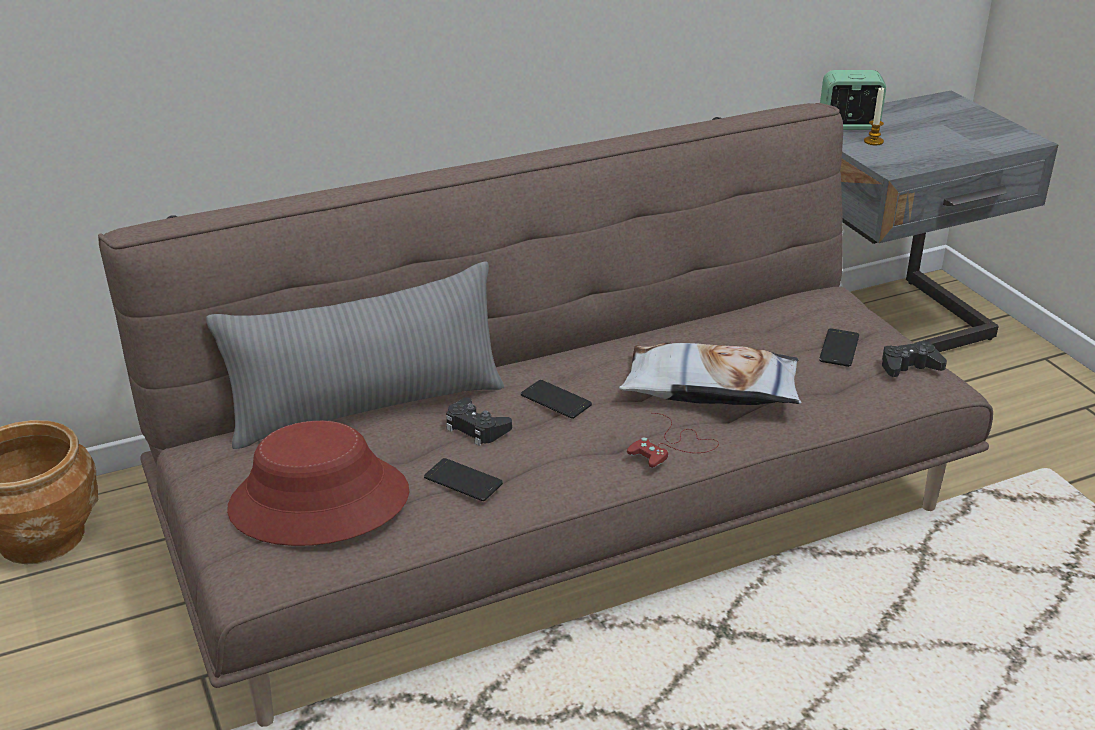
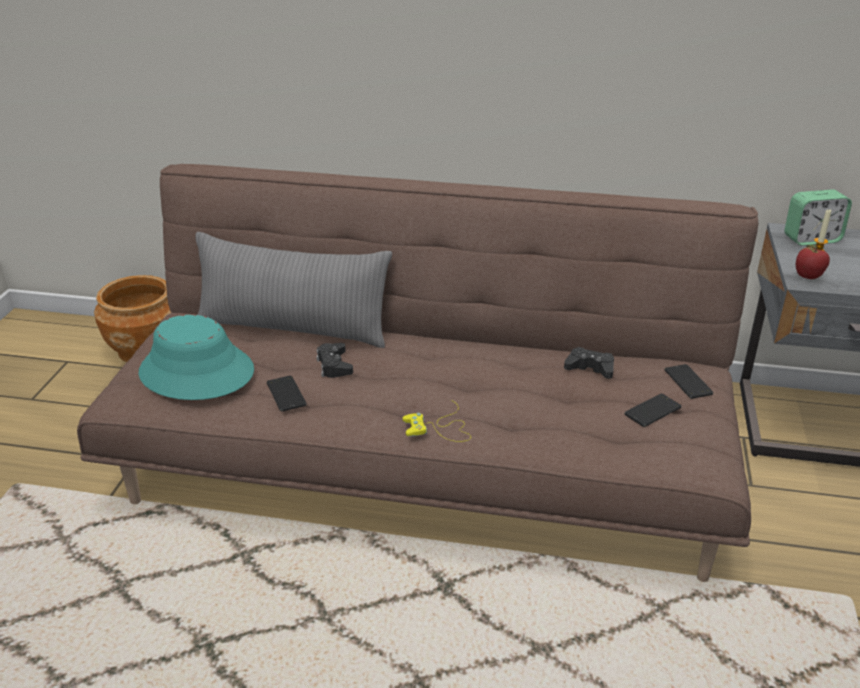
camera: 35 degrees right, 0 degrees up
red hat [227,421,409,546] -> turquoise hat [138,315,254,400]
phone [521,380,592,419] -> phone moved to [664,364,713,399]
pillow [619,343,802,405] -> none
red game controller [627,413,719,468] -> yellow game controller [403,400,471,442]
alarm clock [820,70,886,130] -> alarm clock turned 135 degrees clockwise [784,189,852,246]
black game controller [882,341,947,377] -> black game controller moved to [564,347,614,379]
none -> apple [796,244,830,279]

